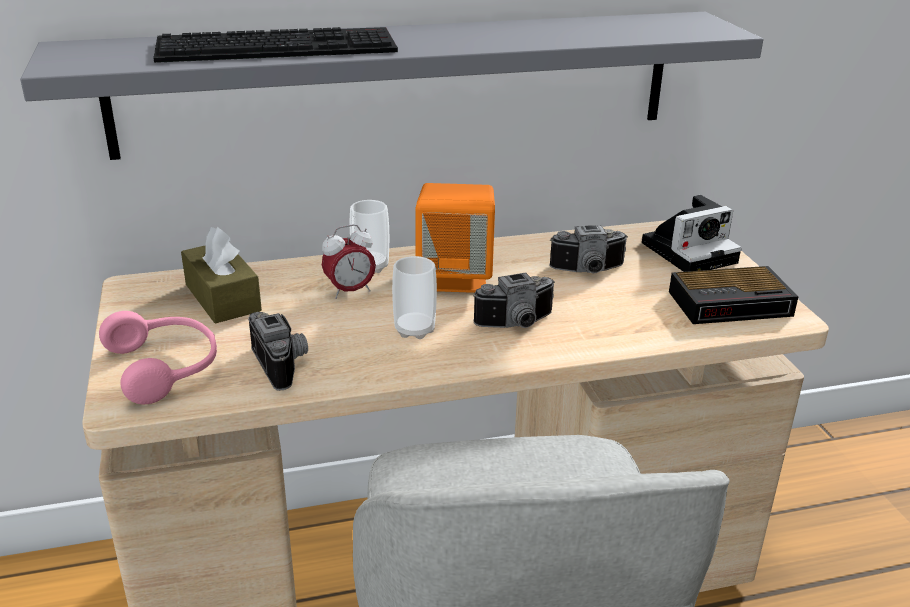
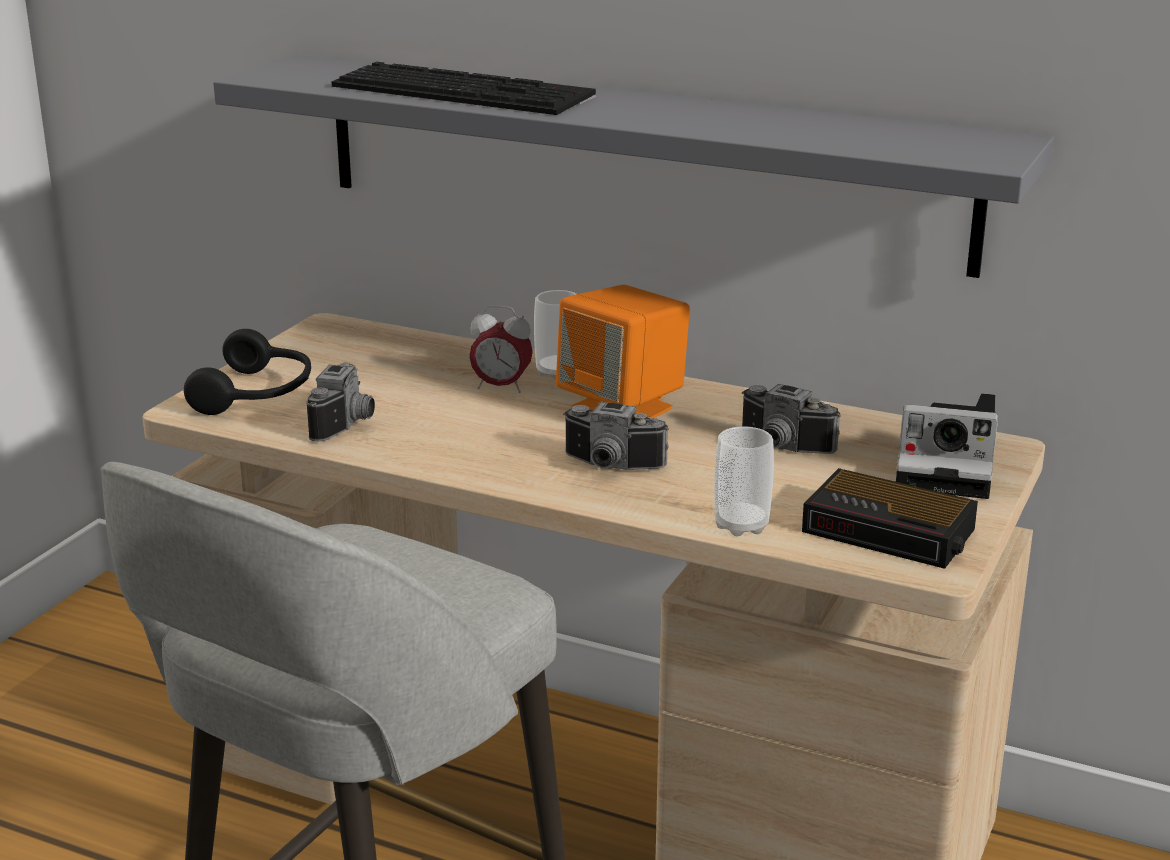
camera: 40 degrees right, 5 degrees down
pink headphones [99,311,217,404] -> black headphones [184,329,311,415]
brown tissue box [181,227,262,324] -> none
cup [392,256,437,339] -> cup moved to [714,426,774,536]

